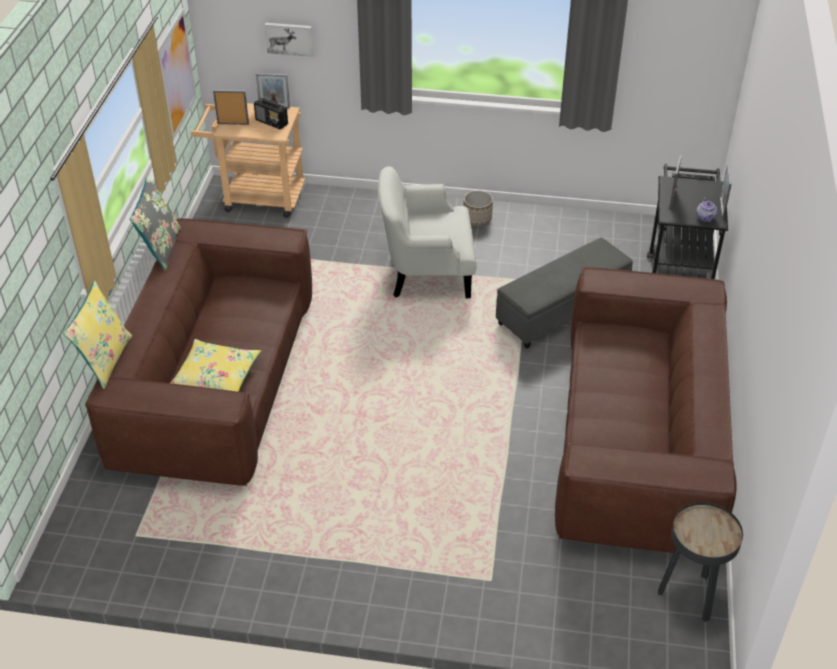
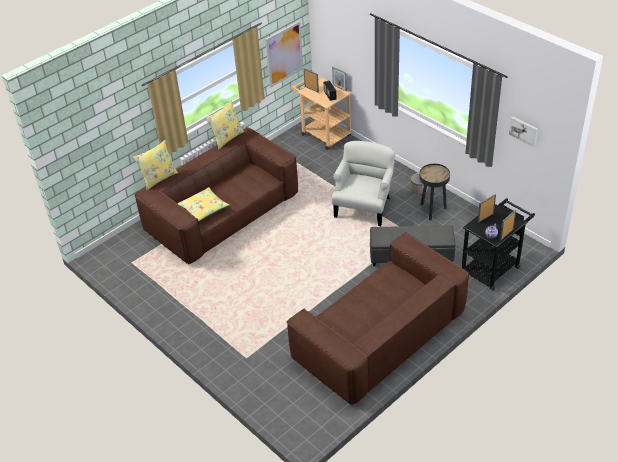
camera: 40 degrees right, 0 degrees up
grey pillow [130,176,181,271] -> yellow pillow [205,100,244,150]
picture [265,23,314,57] -> picture moved to [509,116,538,147]
white armchair [378,166,476,298] -> white armchair turned 75 degrees clockwise [332,141,395,226]
black side table [658,502,743,622] -> black side table moved to [419,164,450,220]

